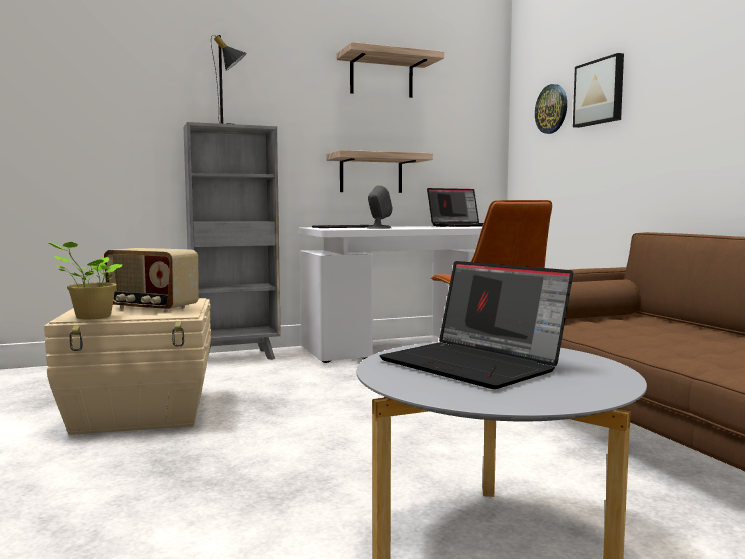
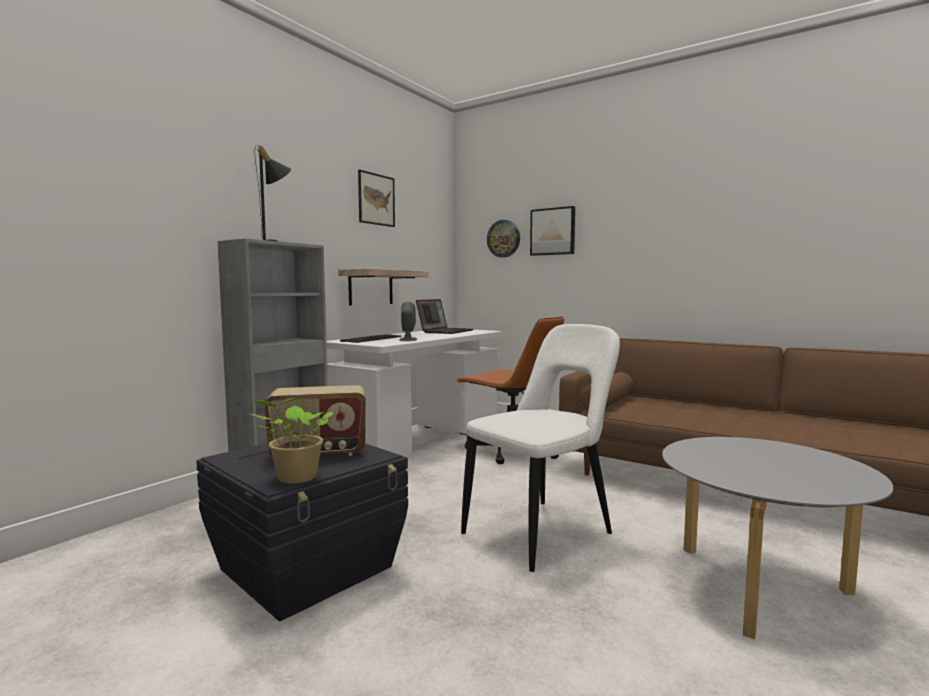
camera: 35 degrees left, 0 degrees up
beige storage box [44,298,211,435] -> black storage box [197,443,408,621]
shelf [337,42,444,98] -> picture [358,170,395,227]
laptop [380,261,573,389] -> none
none -> white chair [461,324,620,572]

